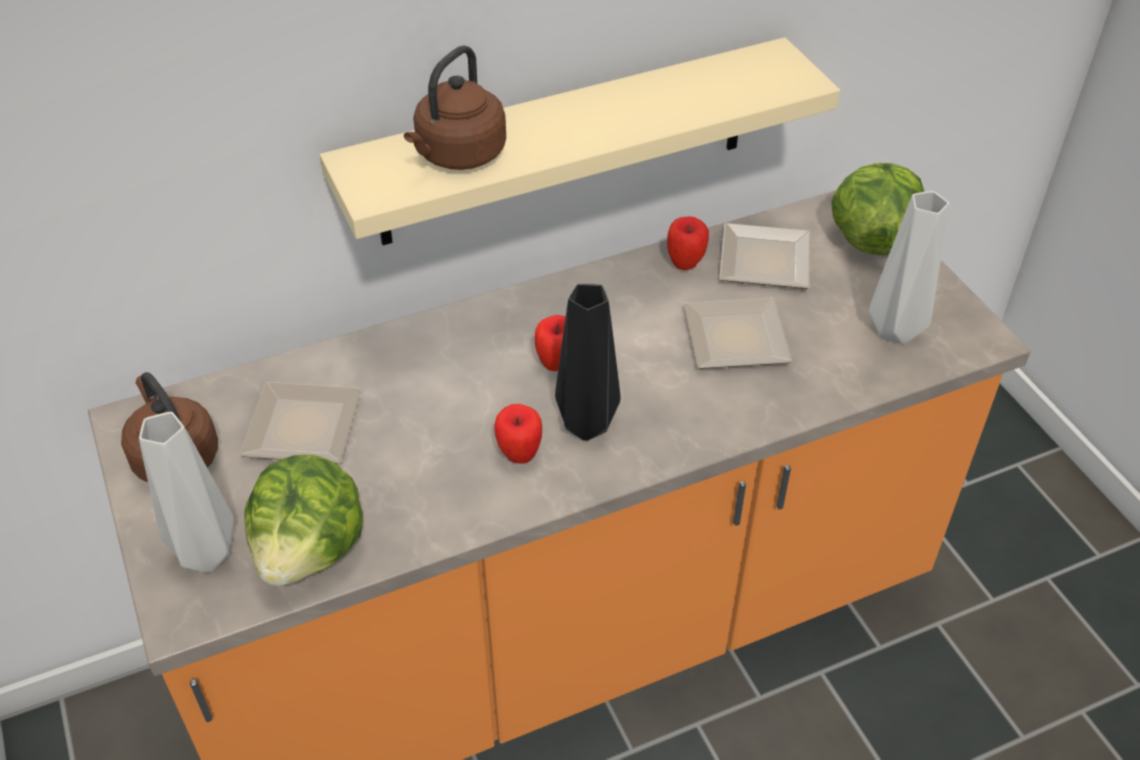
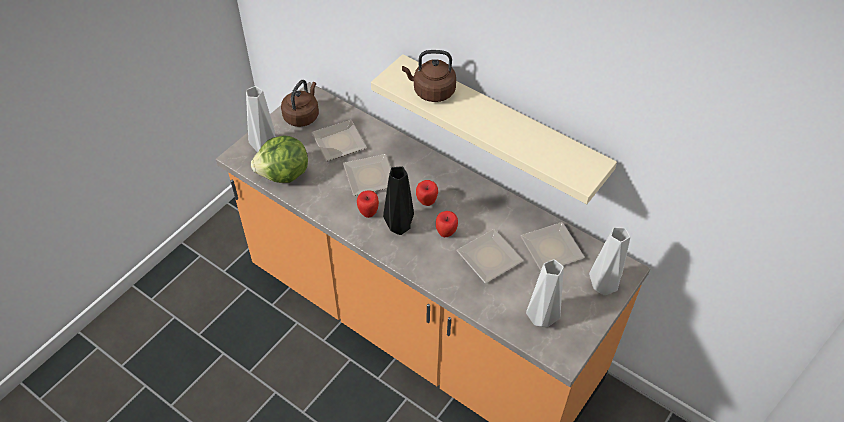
camera: 60 degrees right, 5 degrees up
apple [667,216,709,270] -> apple moved to [436,211,458,237]
lettuce [831,163,925,255] -> grey vase [589,227,630,295]
none -> plate [343,154,391,196]

